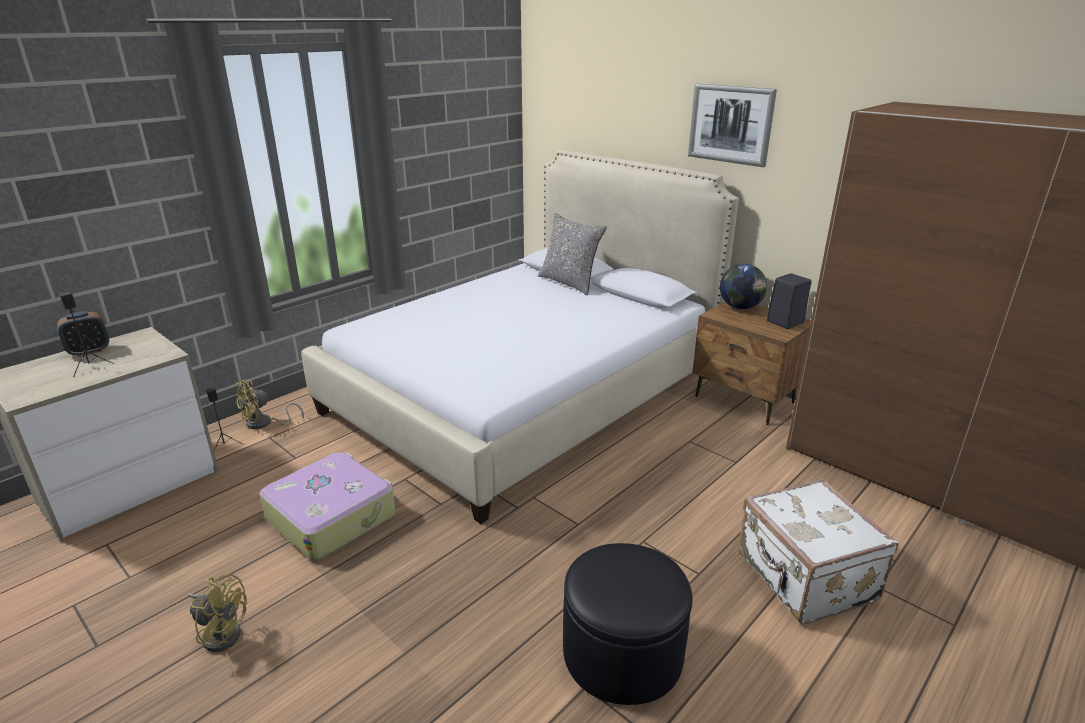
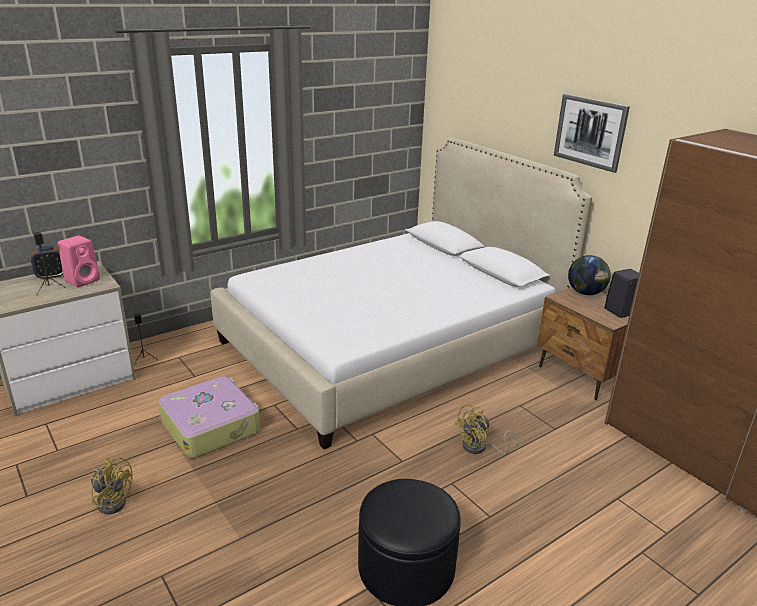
camera: 10 degrees right, 0 degrees up
yellow fan [235,380,304,429] -> yellow fan moved to [454,404,517,454]
grey pillow [538,213,607,295] -> none
white suitcase [738,479,898,624] -> none
none -> pink speaker [58,235,100,287]

